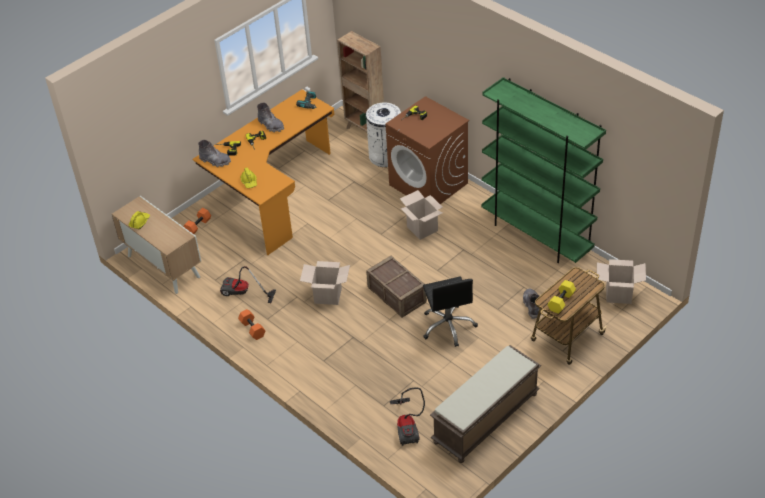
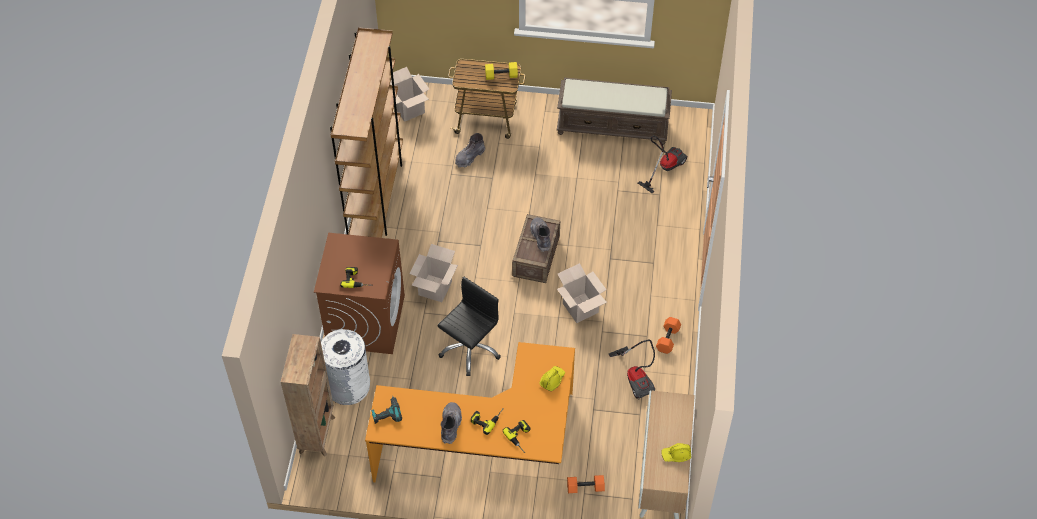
camera: 130 degrees left, 10 degrees up
grey boot [198,140,231,167] -> grey boot moved to [530,217,551,252]
black office chair [423,276,478,347] -> black office chair moved to [438,276,501,376]
green bookcase [481,77,606,263] -> brown bookcase [330,27,403,238]

